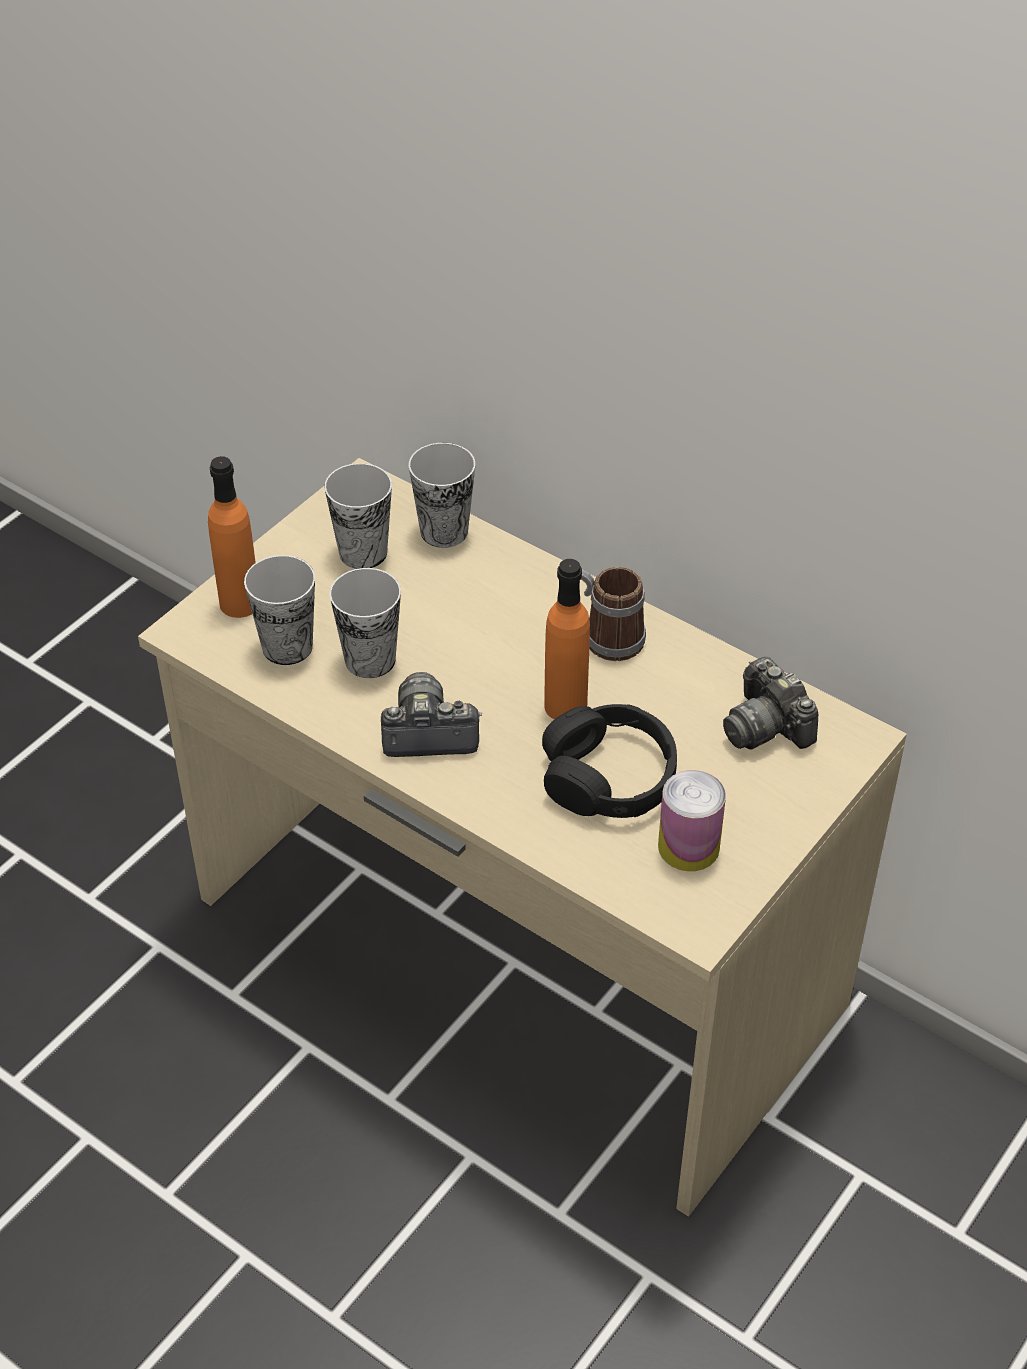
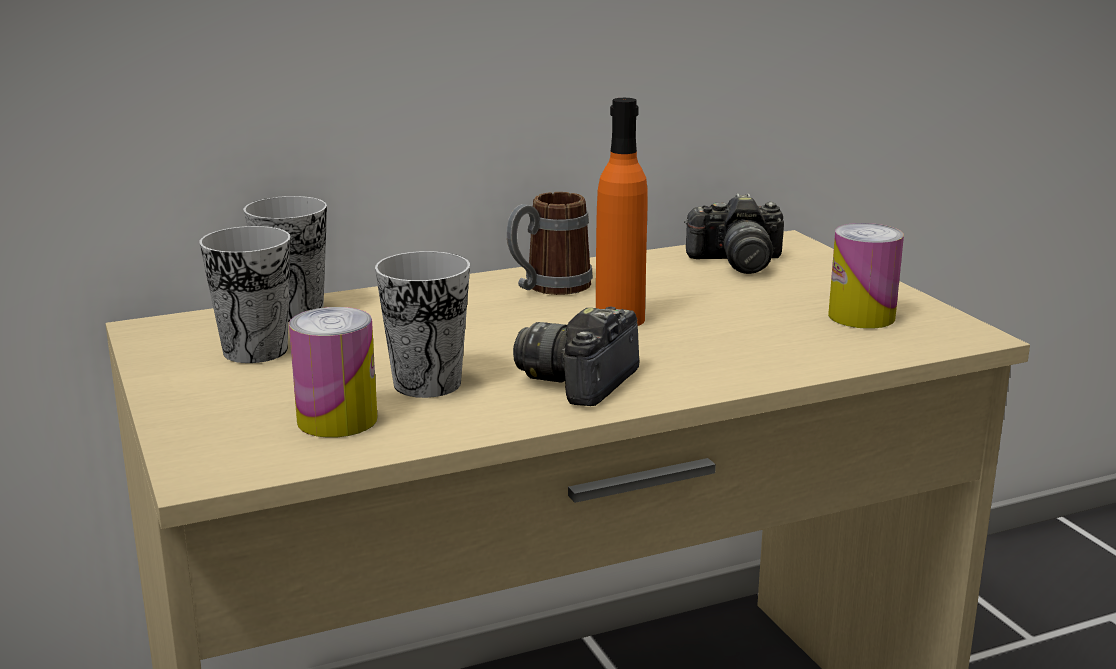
camera: 60 degrees left, 25 degrees down
orange bottle [208,456,256,618] -> none
cup [244,555,315,665] -> can [289,307,378,438]
black headphones [542,704,677,818] -> none

